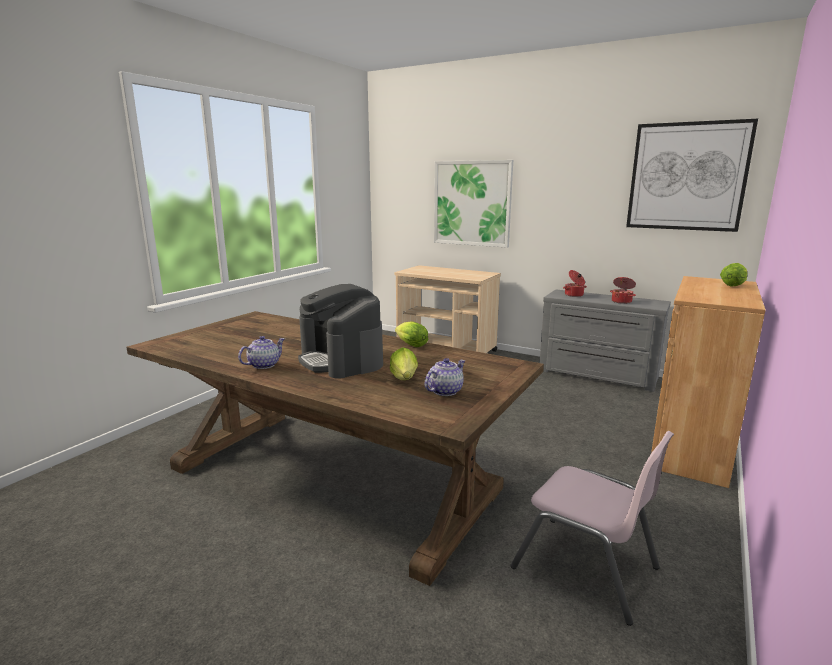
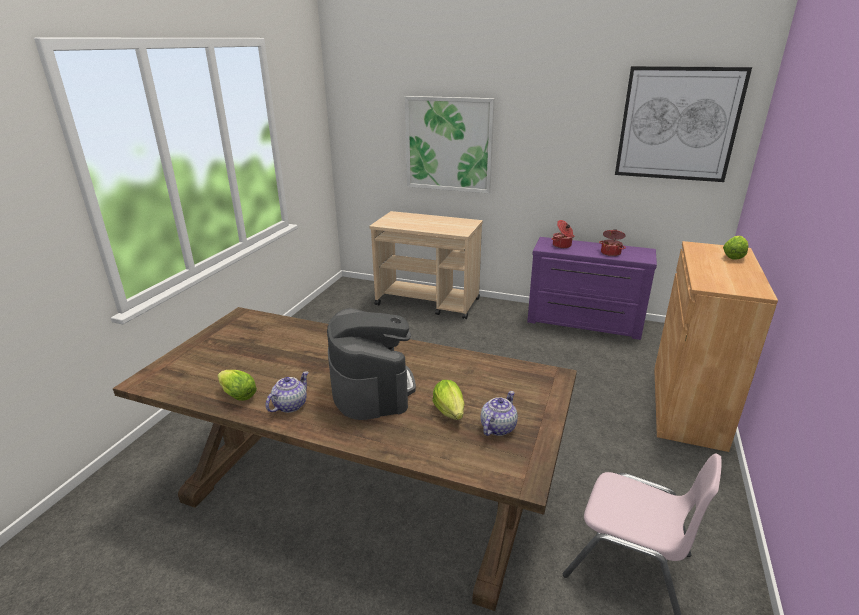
camera: 10 degrees left, 10 degrees up
coffee machine [298,284,383,378] -> coffee machine turned 150 degrees counterclockwise [327,308,416,420]
lettuce [395,321,428,347] -> lettuce moved to [217,370,257,401]
grey dresser [539,289,671,392] -> purple dresser [527,237,657,340]

